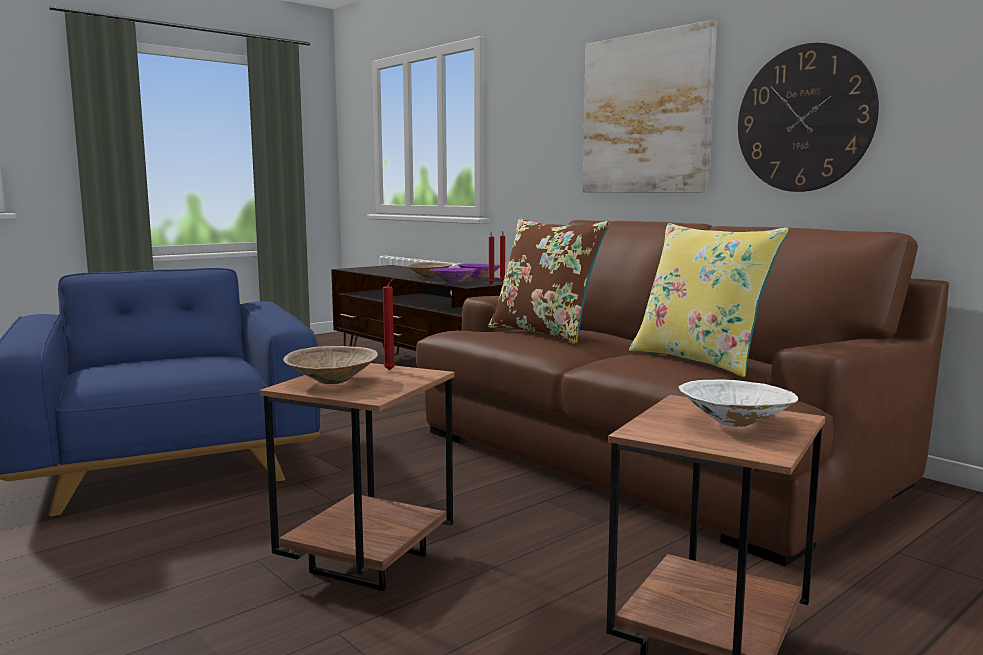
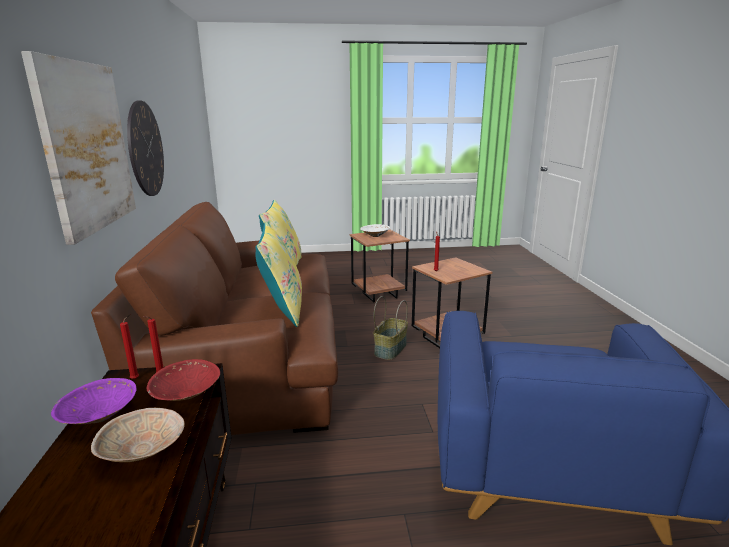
camera: 145 degrees left, 10 degrees up
beige bowl [283,346,378,384] -> none
purple bowl [429,268,477,284] -> red bowl [147,359,220,401]
brown pillow [488,218,610,344] -> yellow pillow [255,222,302,327]
none -> basket [373,296,408,360]

